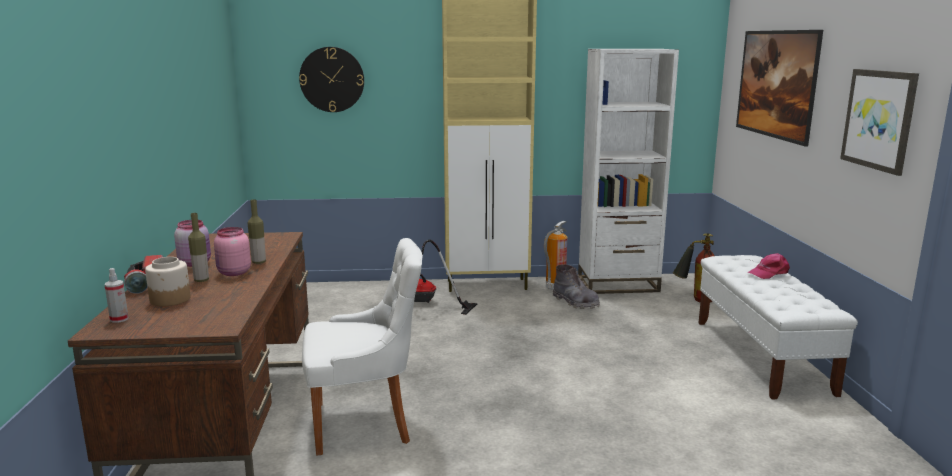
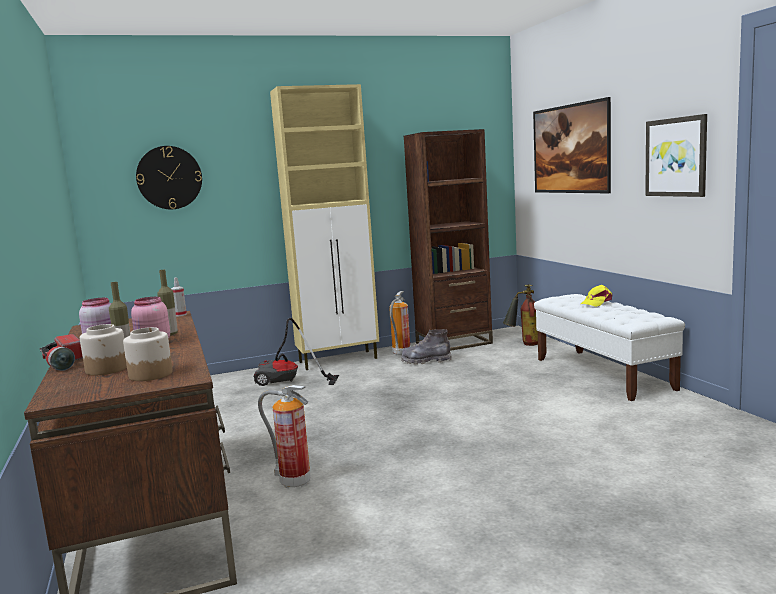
camera: 15 degrees left, 5 degrees down
spray bottle [104,268,129,323] -> spray bottle moved to [171,278,187,316]
white chair [302,238,423,455] -> fire extinguisher [258,385,311,488]
grey boot [553,264,600,309] -> grey boot turned 150 degrees clockwise [401,329,452,365]
white bookcase [578,49,679,294] -> brown bookcase [404,129,493,351]
pink cap [747,253,790,279] -> yellow cap [581,285,612,307]
none -> jar [123,327,172,381]

